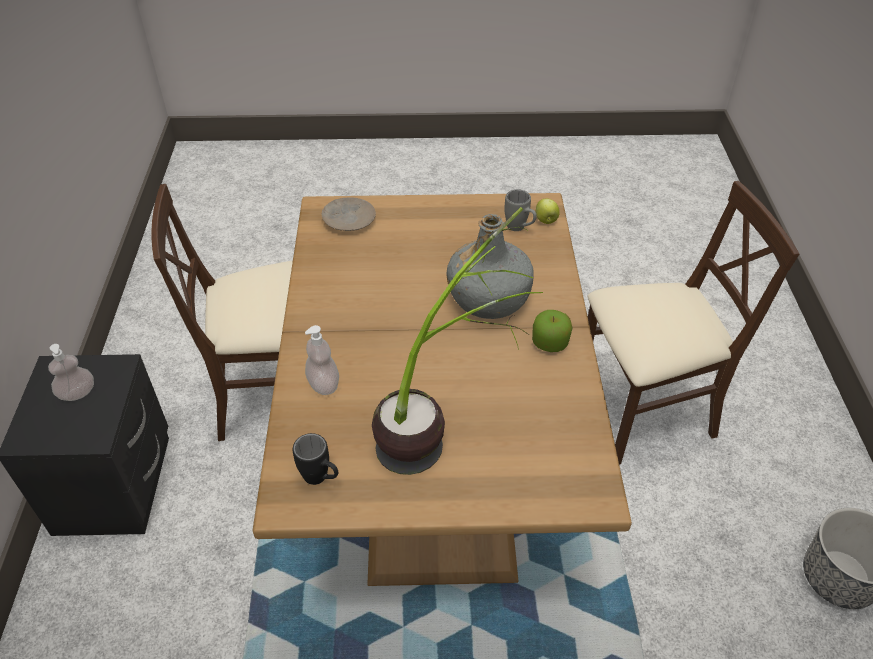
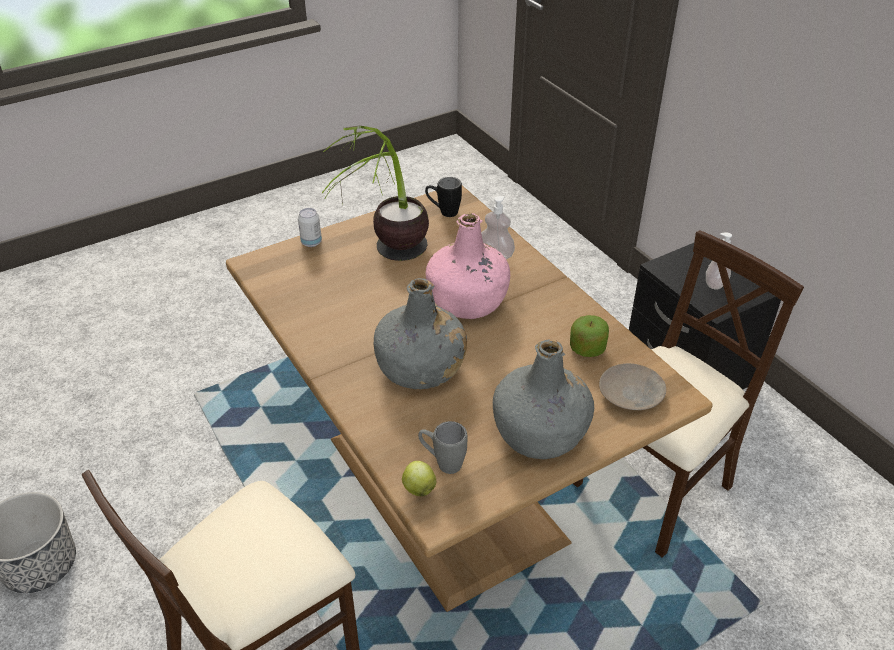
camera: 150 degrees right, 5 degrees down
apple [532,310,573,352] -> apple moved to [570,315,609,357]
none -> can [298,208,322,247]
none -> pink bottle [426,213,510,319]
none -> grey bottle [493,340,594,459]

